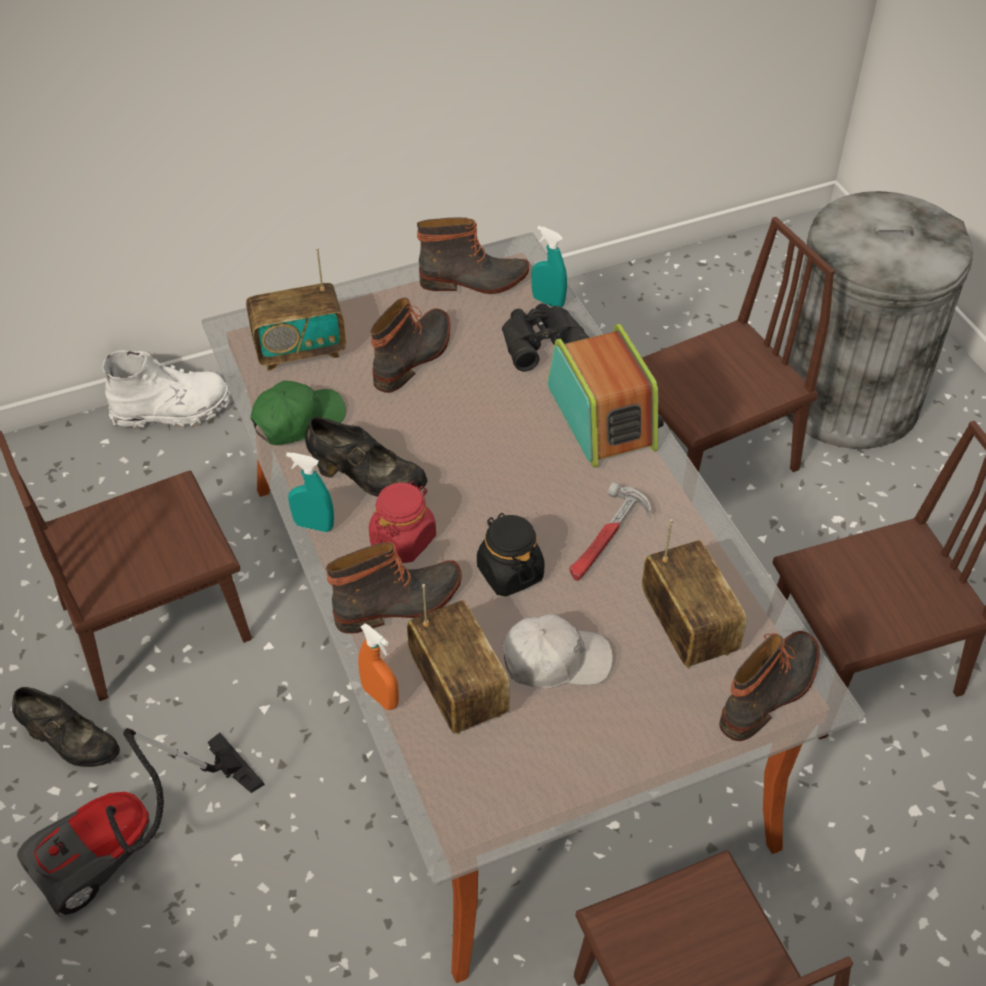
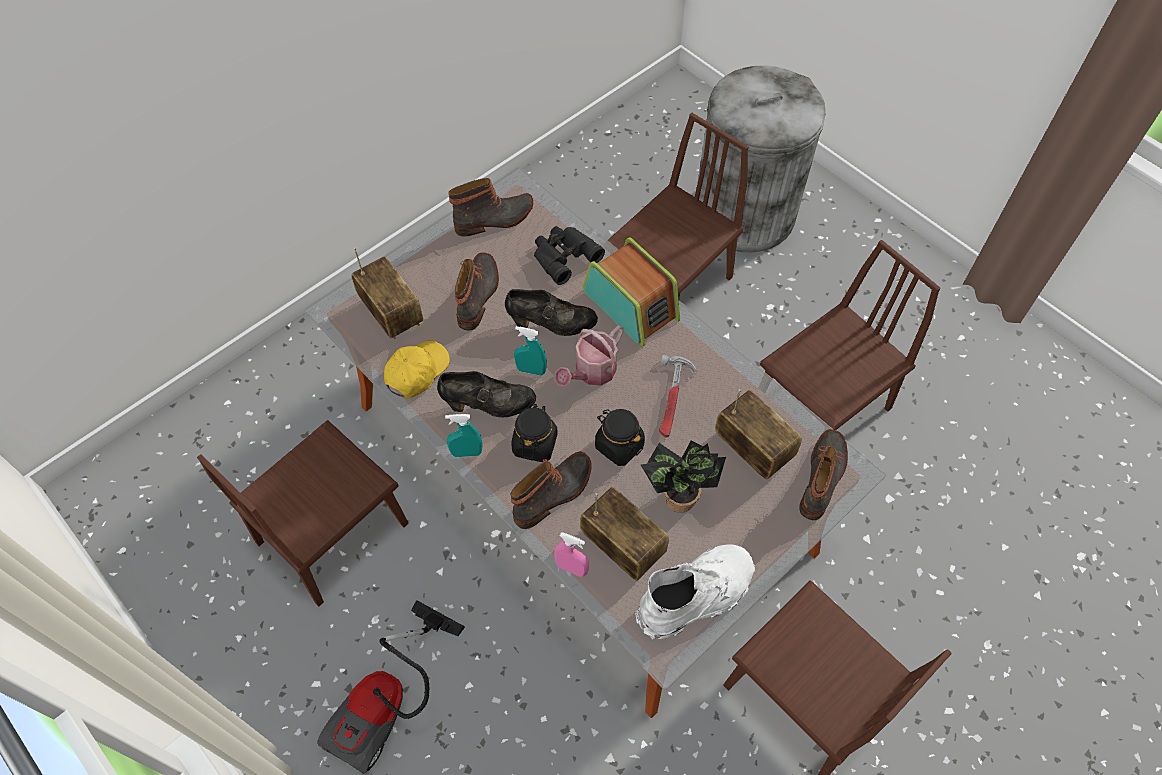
camera: 20 degrees left, 10 degrees up
black shoe [12,687,120,767] -> black shoe moved to [505,289,598,336]
white boot [102,350,231,430] -> white boot moved to [635,544,755,640]
radio [246,248,346,371] -> radio turned 90 degrees counterclockwise [351,248,423,339]
green cap [251,380,346,445] -> yellow cap [384,341,450,398]
orange spray bottle [358,623,399,710] -> pink spray bottle [554,532,589,577]
red jar [369,481,436,563] -> black jar [511,404,558,462]
white cap [502,614,613,689] -> potted plant [640,441,726,513]
turquoise spray bottle [531,226,567,307] -> turquoise spray bottle moved to [514,326,547,376]
none -> watering can [554,325,624,387]

